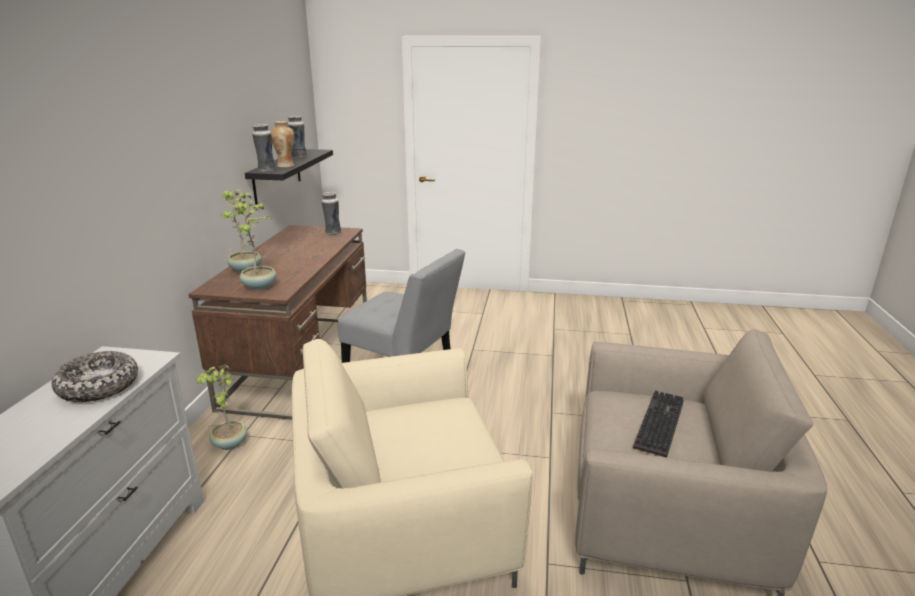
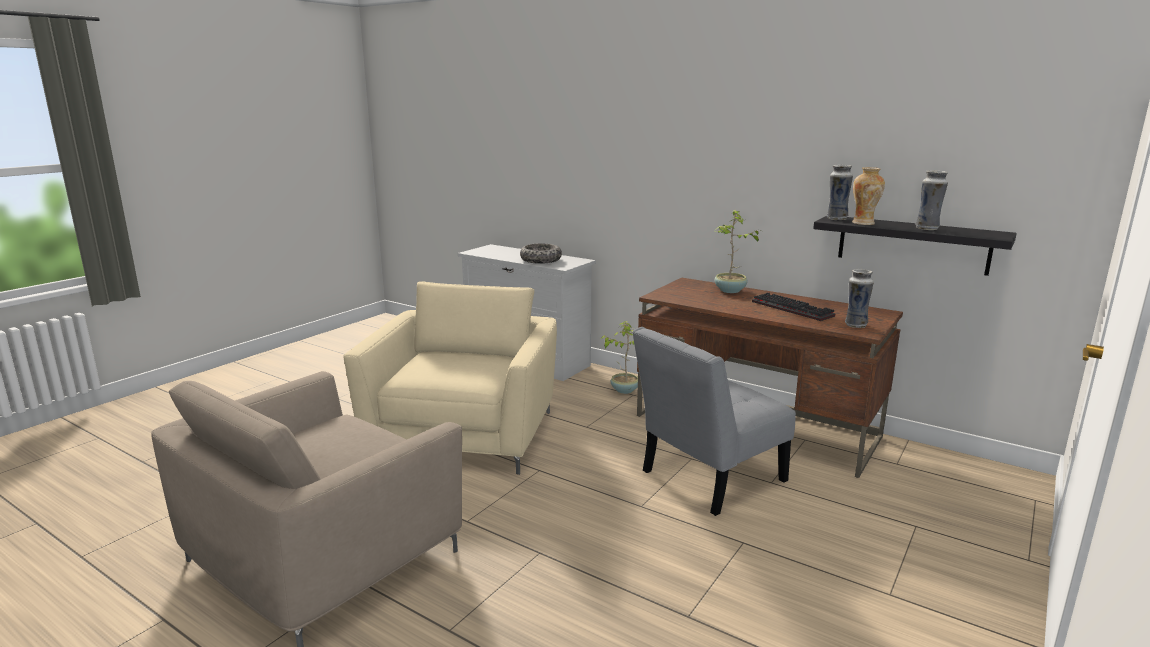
camera: 115 degrees right, 5 degrees down
potted plant [235,201,276,290] -> none
keyboard [633,390,684,457] -> keyboard moved to [752,292,835,321]

